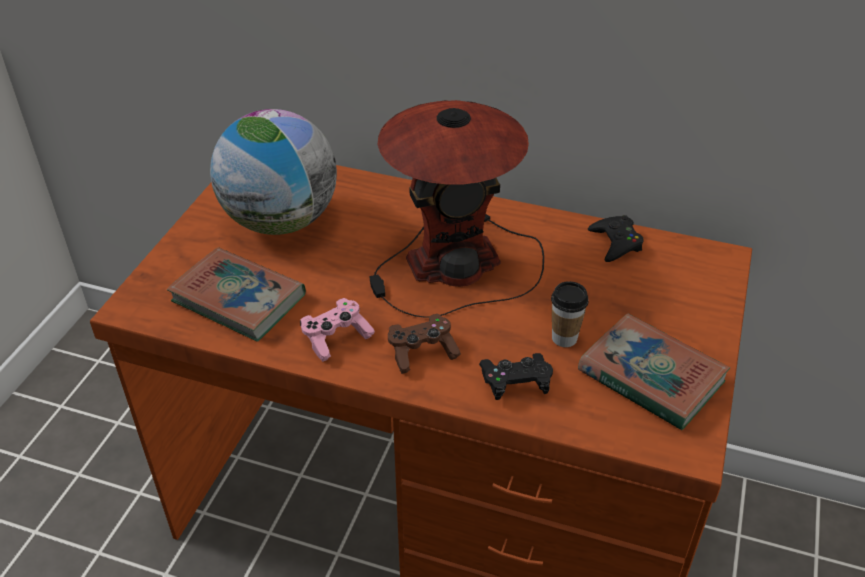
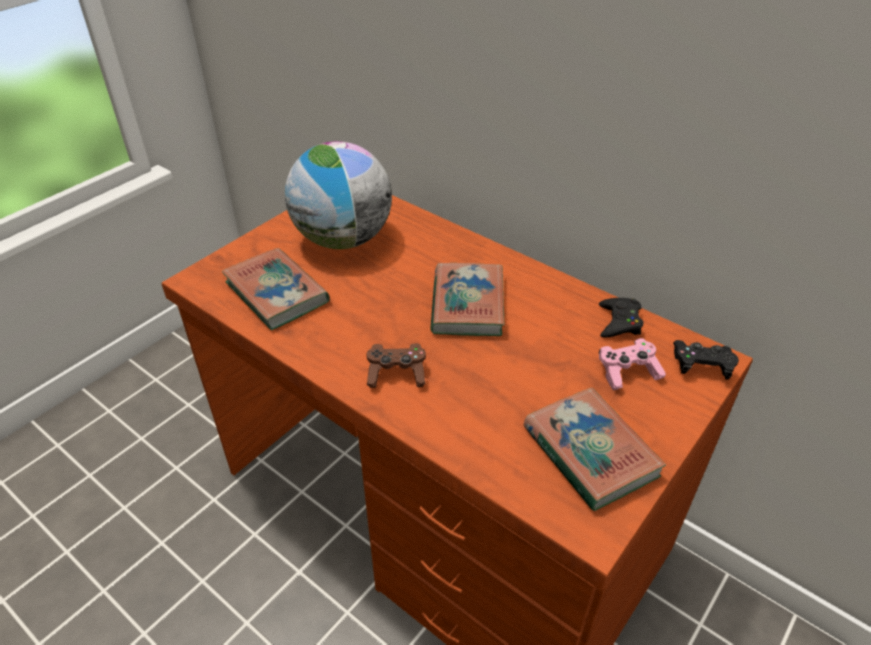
camera: 20 degrees right, 0 degrees up
pink game controller [300,298,375,362] -> pink game controller moved to [599,338,666,390]
table lamp [370,100,544,318] -> book [430,263,504,336]
black game controller [479,353,553,400] -> black game controller moved to [673,340,739,380]
cup [551,281,588,347] -> none

